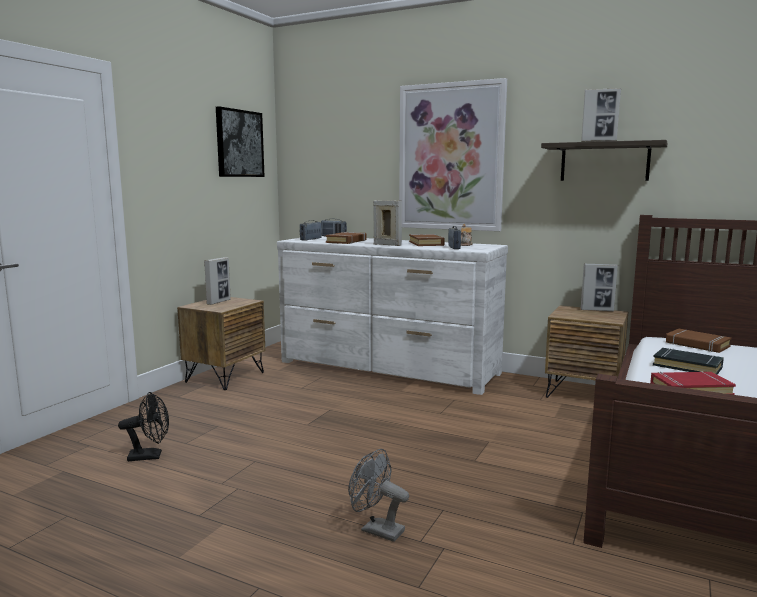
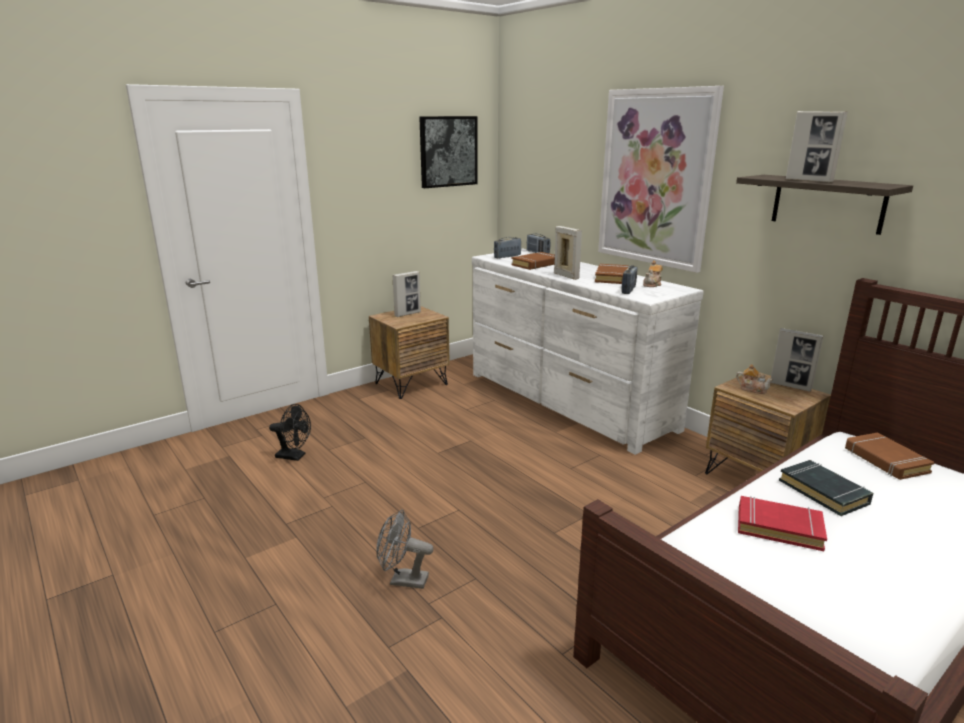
camera: 25 degrees right, 10 degrees up
grey fan [348,449,409,542] -> grey fan turned 45 degrees counterclockwise [376,509,433,589]
none -> teapot [736,364,773,394]

